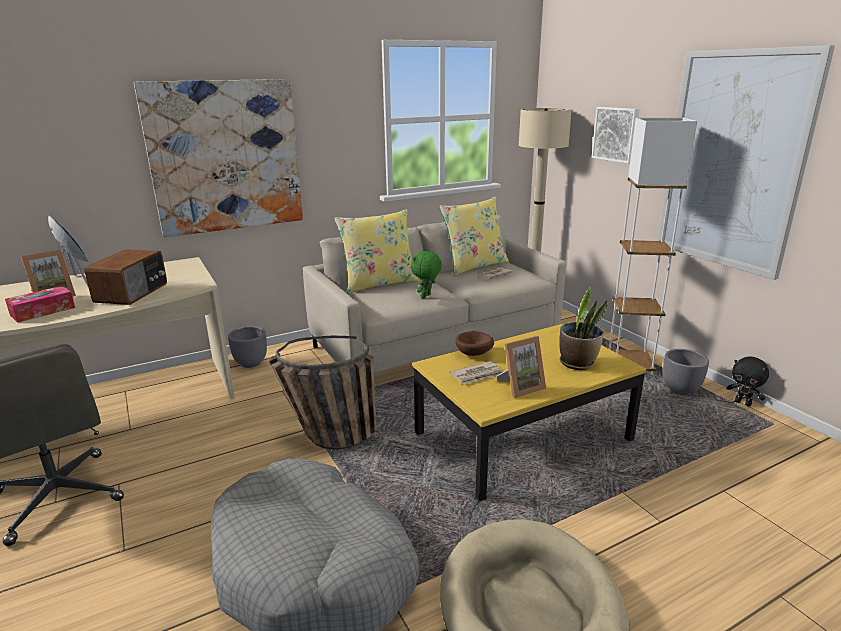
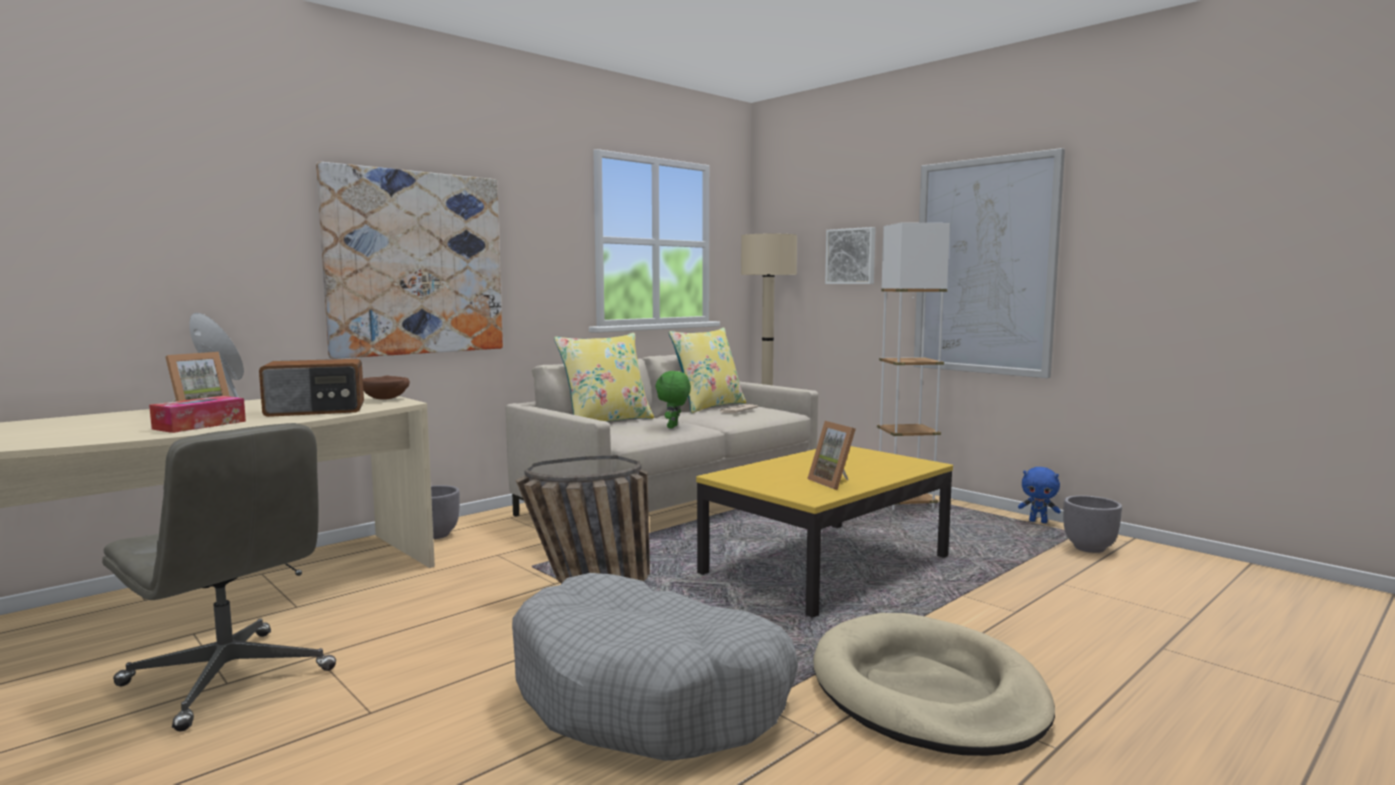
camera: 15 degrees left, 15 degrees down
radio [84,249,167,305] -> radio turned 75 degrees clockwise [259,359,364,417]
newspaper [450,361,503,385] -> none
brown bowl [455,331,494,356] -> brown bowl moved to [363,375,410,400]
picture frame [496,336,546,398] -> picture frame turned 105 degrees clockwise [807,421,856,490]
potted plant [559,286,608,370] -> none
grey planter [663,349,709,395] -> grey planter moved to [1063,495,1122,553]
black plush toy [726,356,769,406] -> blue plush toy [1018,467,1061,523]

